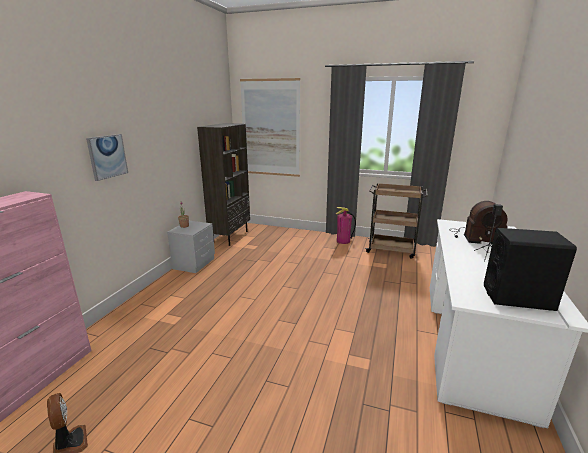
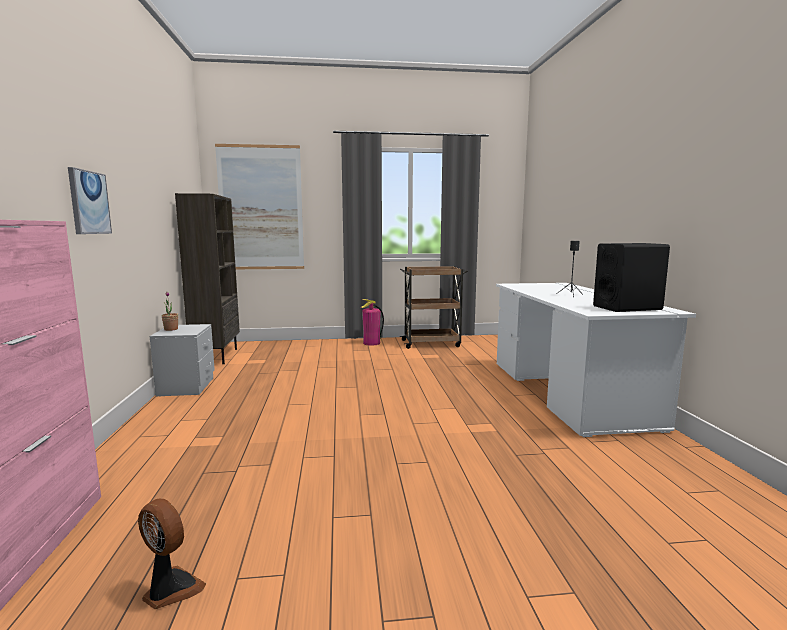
camera: 25 degrees left, 10 degrees down
radio [450,201,508,244] -> none

